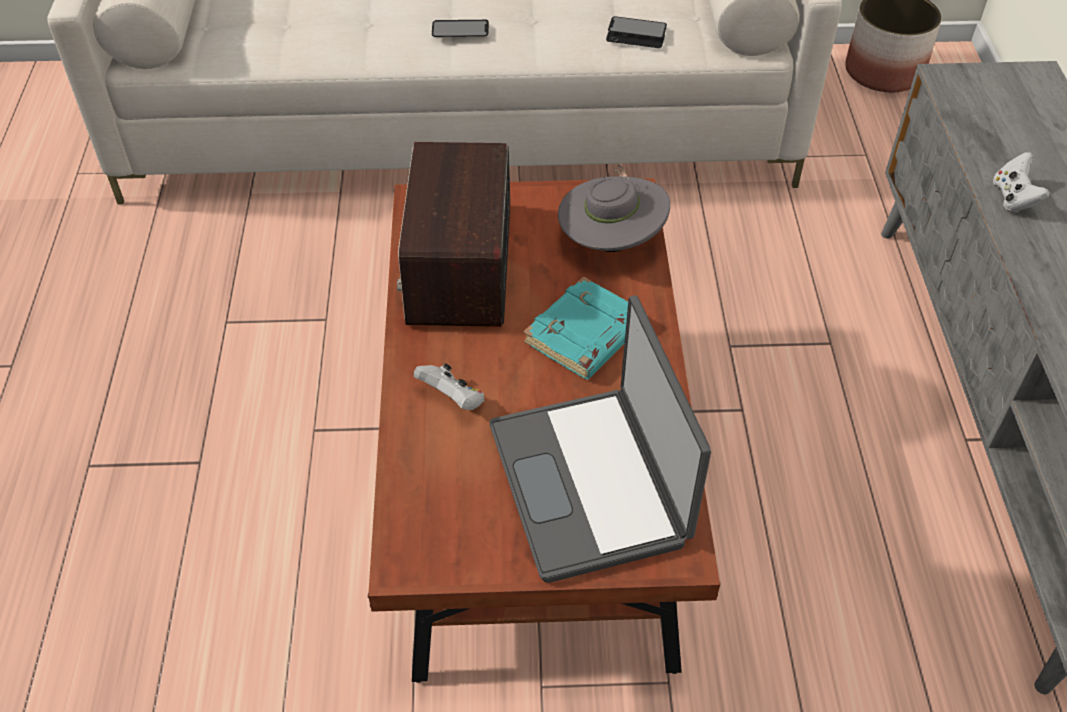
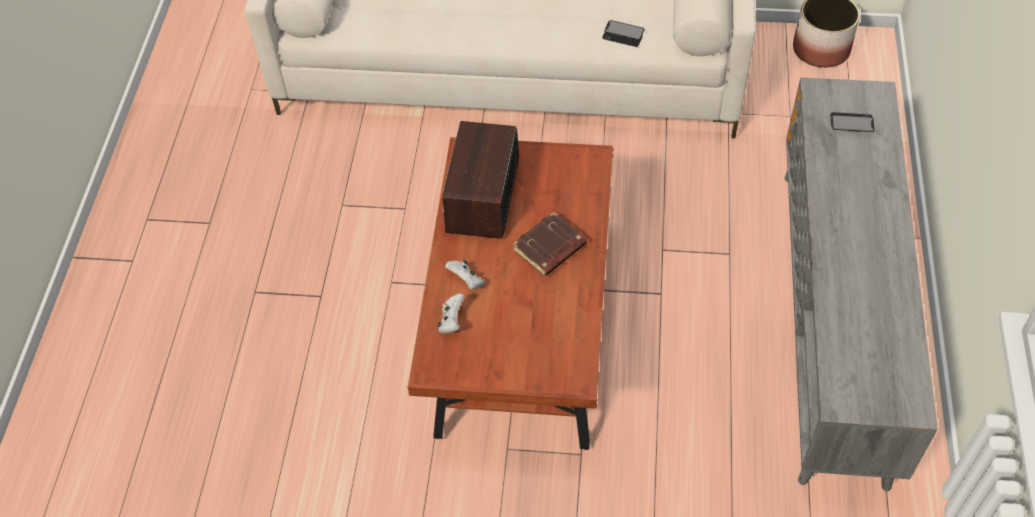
camera: 10 degrees right, 5 degrees up
phone [432,20,489,37] -> phone moved to [831,112,875,132]
laptop [489,295,711,583] -> none
turquoise book [523,276,628,379] -> brown book [512,212,587,276]
grey hat [558,165,670,252] -> none
white game controller [993,152,1050,212] -> white game controller moved to [437,293,465,333]

